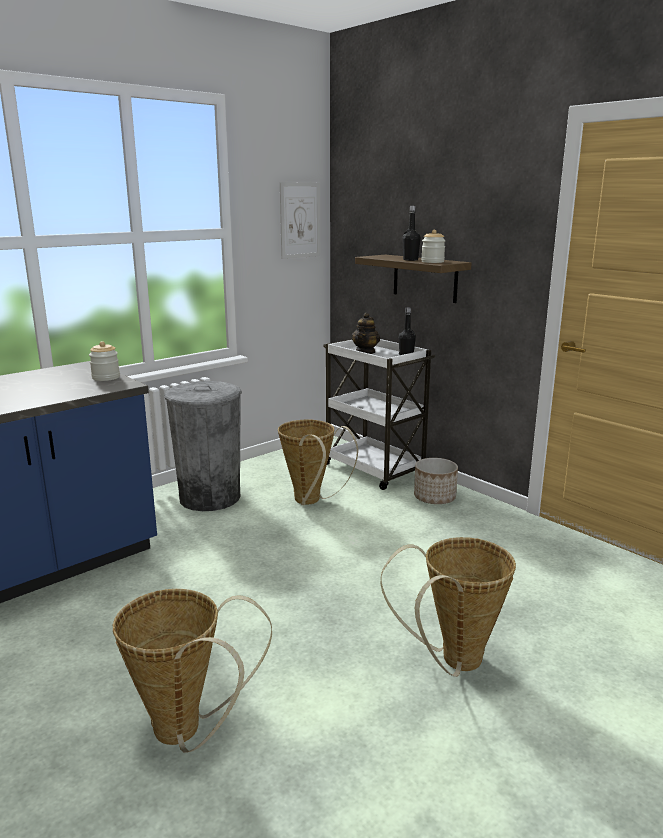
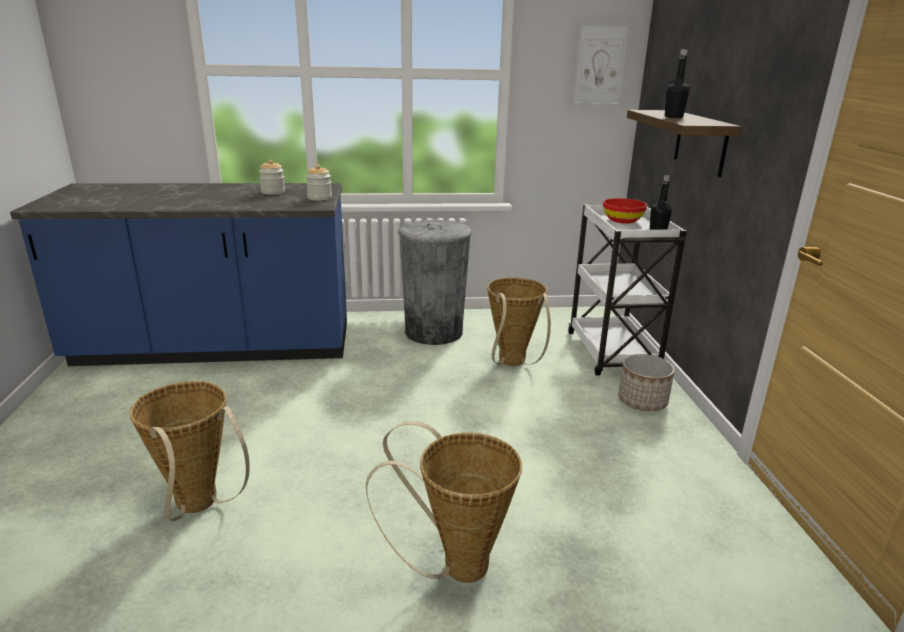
camera: 35 degrees right, 5 degrees up
teapot [351,313,380,354] -> red bowl [603,198,647,224]
jar [421,230,445,263] -> jar moved to [259,160,285,195]

